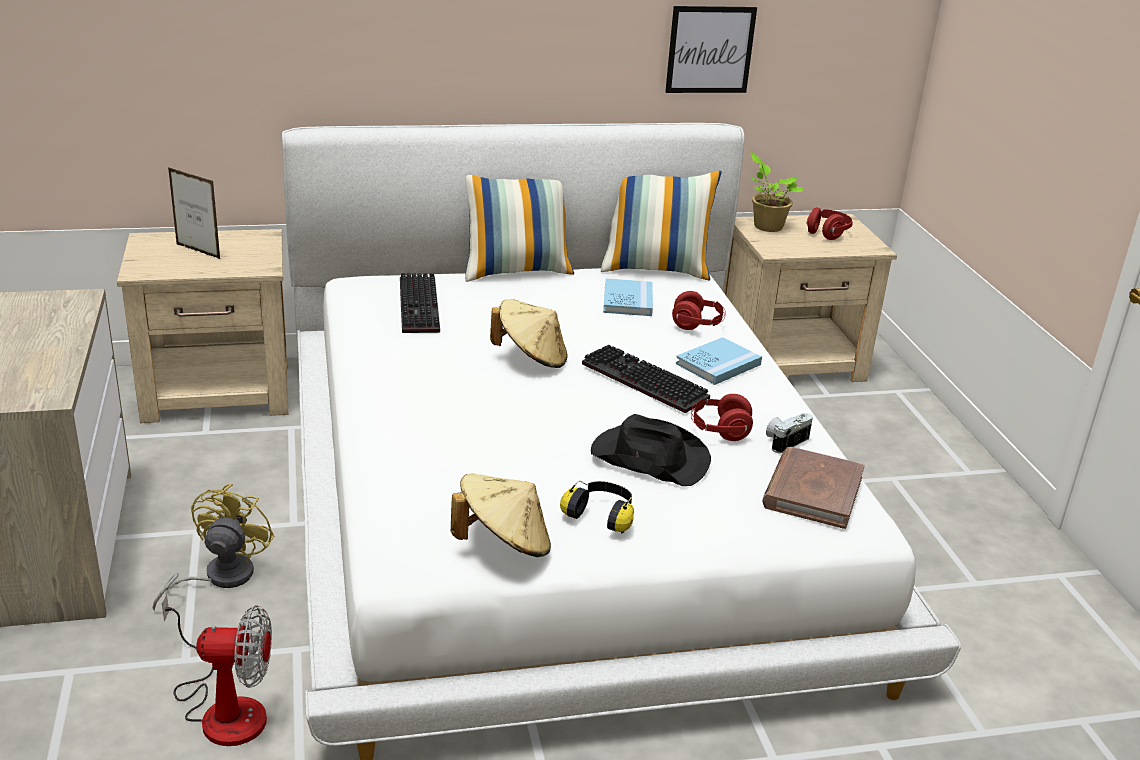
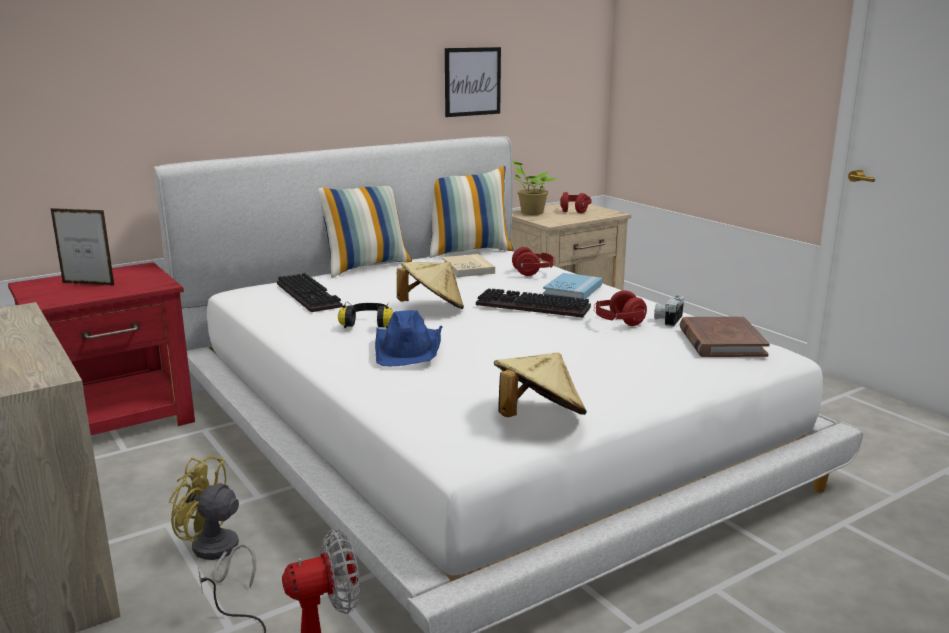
camera: 20 degrees left, 10 degrees down
beige nightstand [117,229,288,423] -> red nightstand [8,262,195,435]
yellow fan [152,484,274,611] -> yellow fan turned 60 degrees counterclockwise [169,455,256,588]
headphones [560,481,634,534] -> headphones moved to [338,302,393,328]
black hat [591,414,711,486] -> none
blue book [603,278,653,316] -> beige book [442,254,495,277]
none -> blue hat [375,310,442,366]

